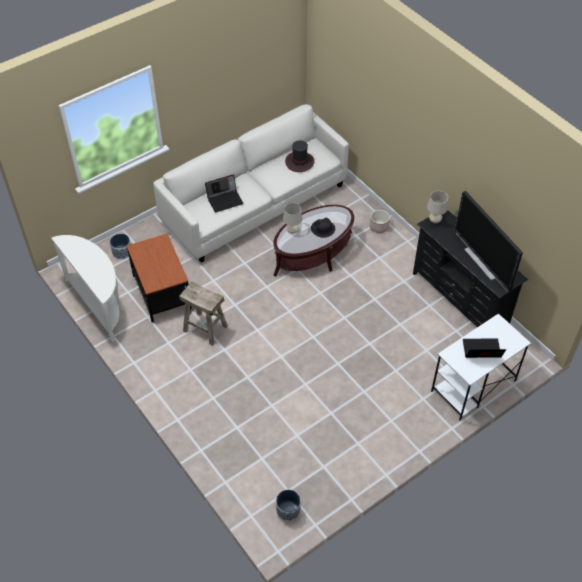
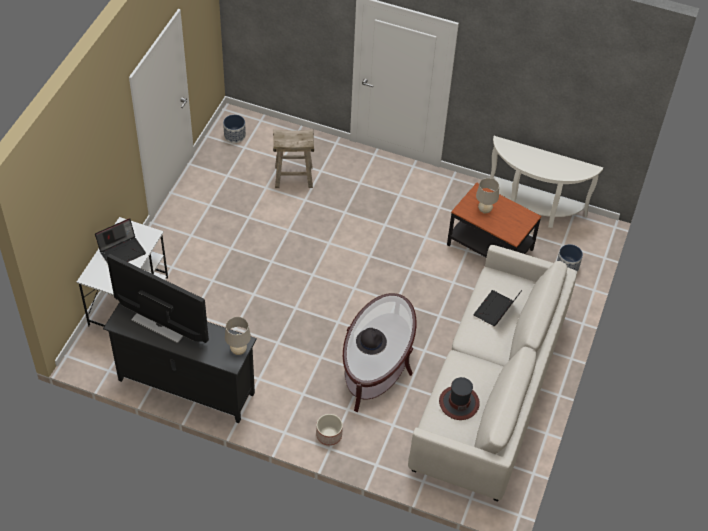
camera: 145 degrees right, 0 degrees up
beige stool [179,281,228,346] -> beige stool moved to [273,130,314,188]
beige table lamp [283,203,302,234] -> beige table lamp moved to [476,178,499,213]

